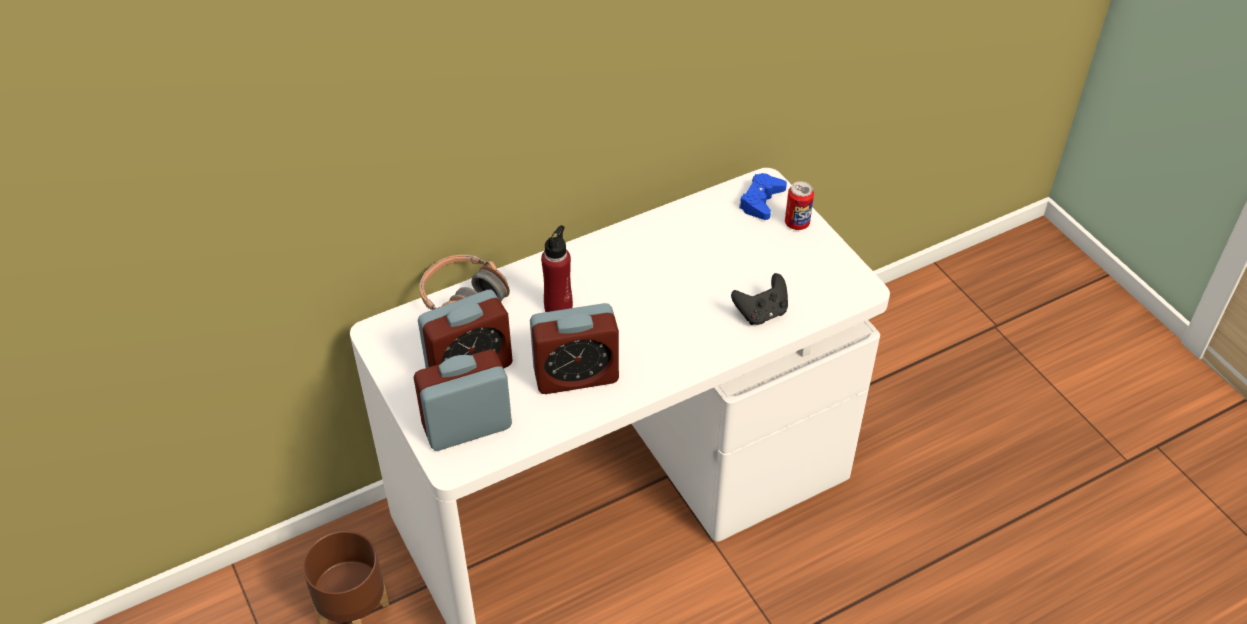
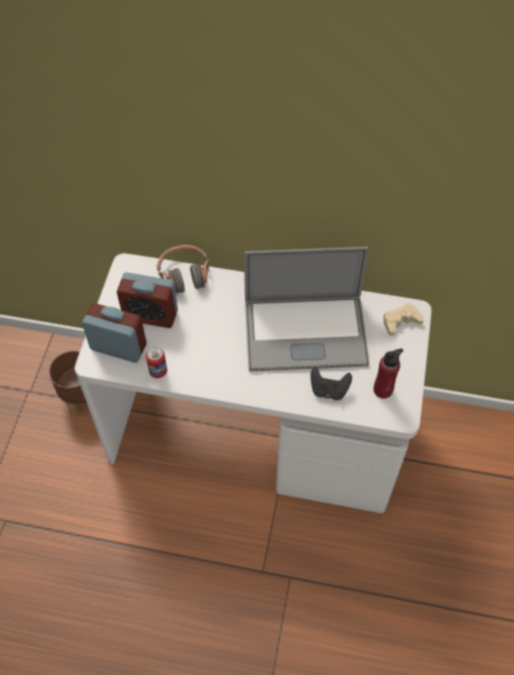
camera: 40 degrees right, 10 degrees up
alarm clock [530,303,619,394] -> none
red bottle [541,225,573,312] -> red bottle moved to [373,349,403,398]
blue game controller [739,173,787,220] -> beige game controller [383,303,424,336]
can [785,181,814,230] -> can moved to [146,347,167,378]
none -> laptop [244,247,369,371]

